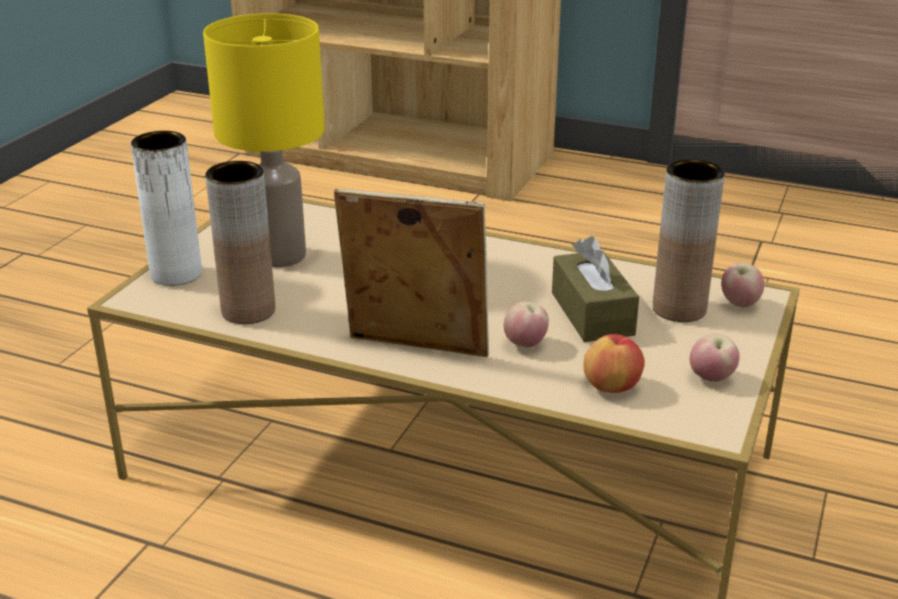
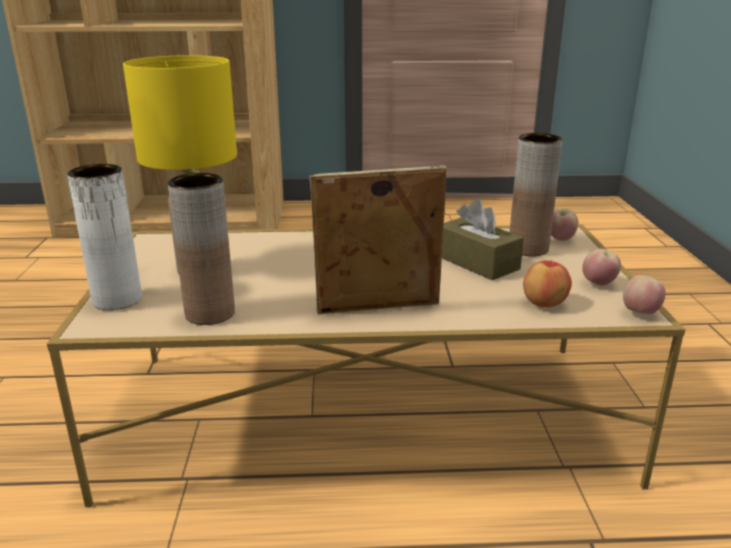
camera: 25 degrees left, 5 degrees down
apple [504,301,549,348] -> apple moved to [623,275,666,314]

